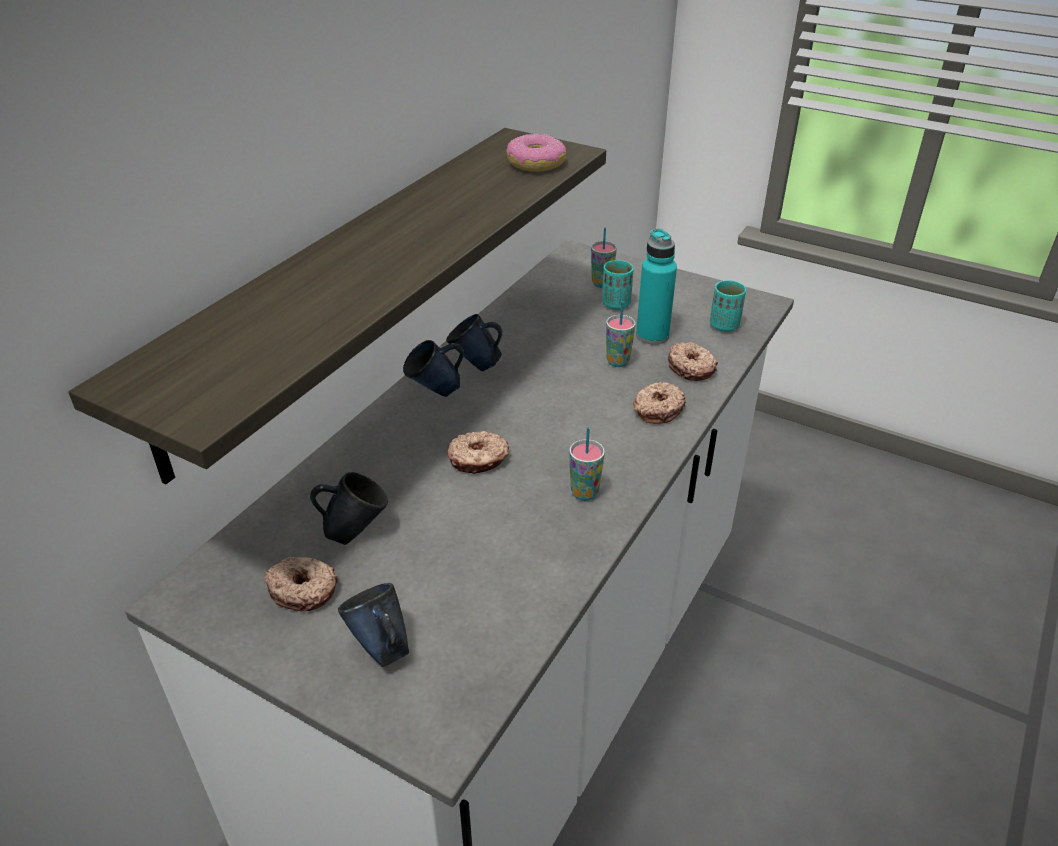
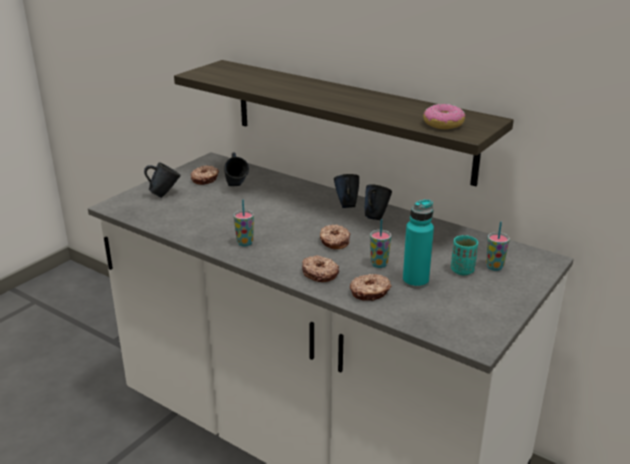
camera: 95 degrees right, 10 degrees down
donut [447,431,509,474] -> donut moved to [320,224,350,249]
turquoise cup [710,280,746,332] -> none

